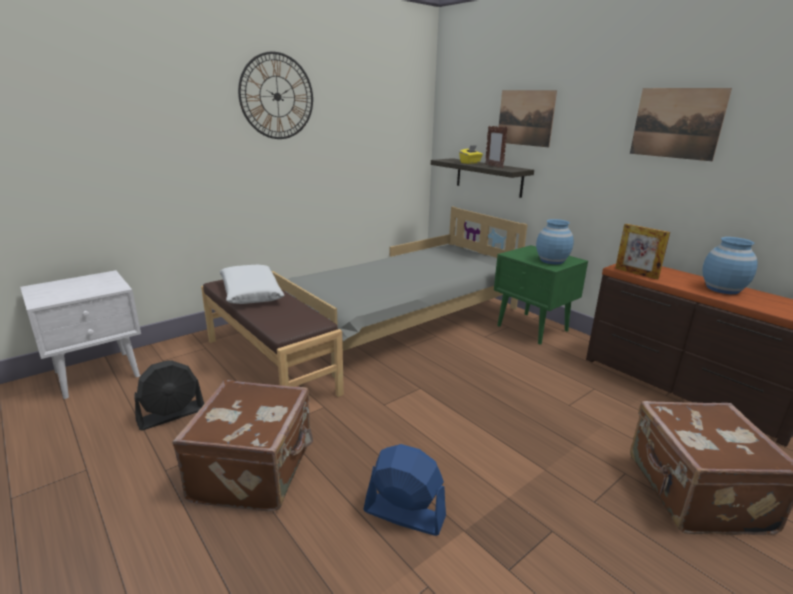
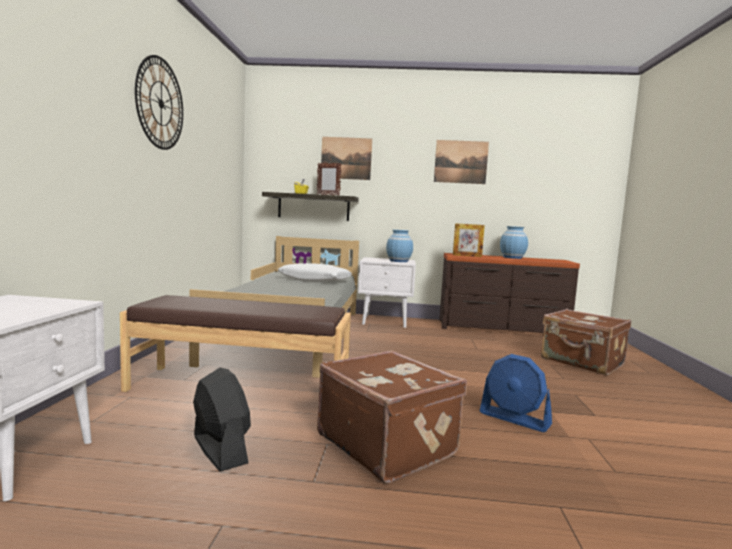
camera: 45 degrees left, 15 degrees down
black fan [134,360,204,431] -> black fan turned 45 degrees counterclockwise [193,368,251,472]
white pillow [220,265,284,304] -> white pillow moved to [278,263,352,281]
blue fan [363,444,446,536] -> blue fan turned 120 degrees counterclockwise [480,354,552,432]
green nightstand [494,245,588,345] -> white nightstand [358,257,416,328]

